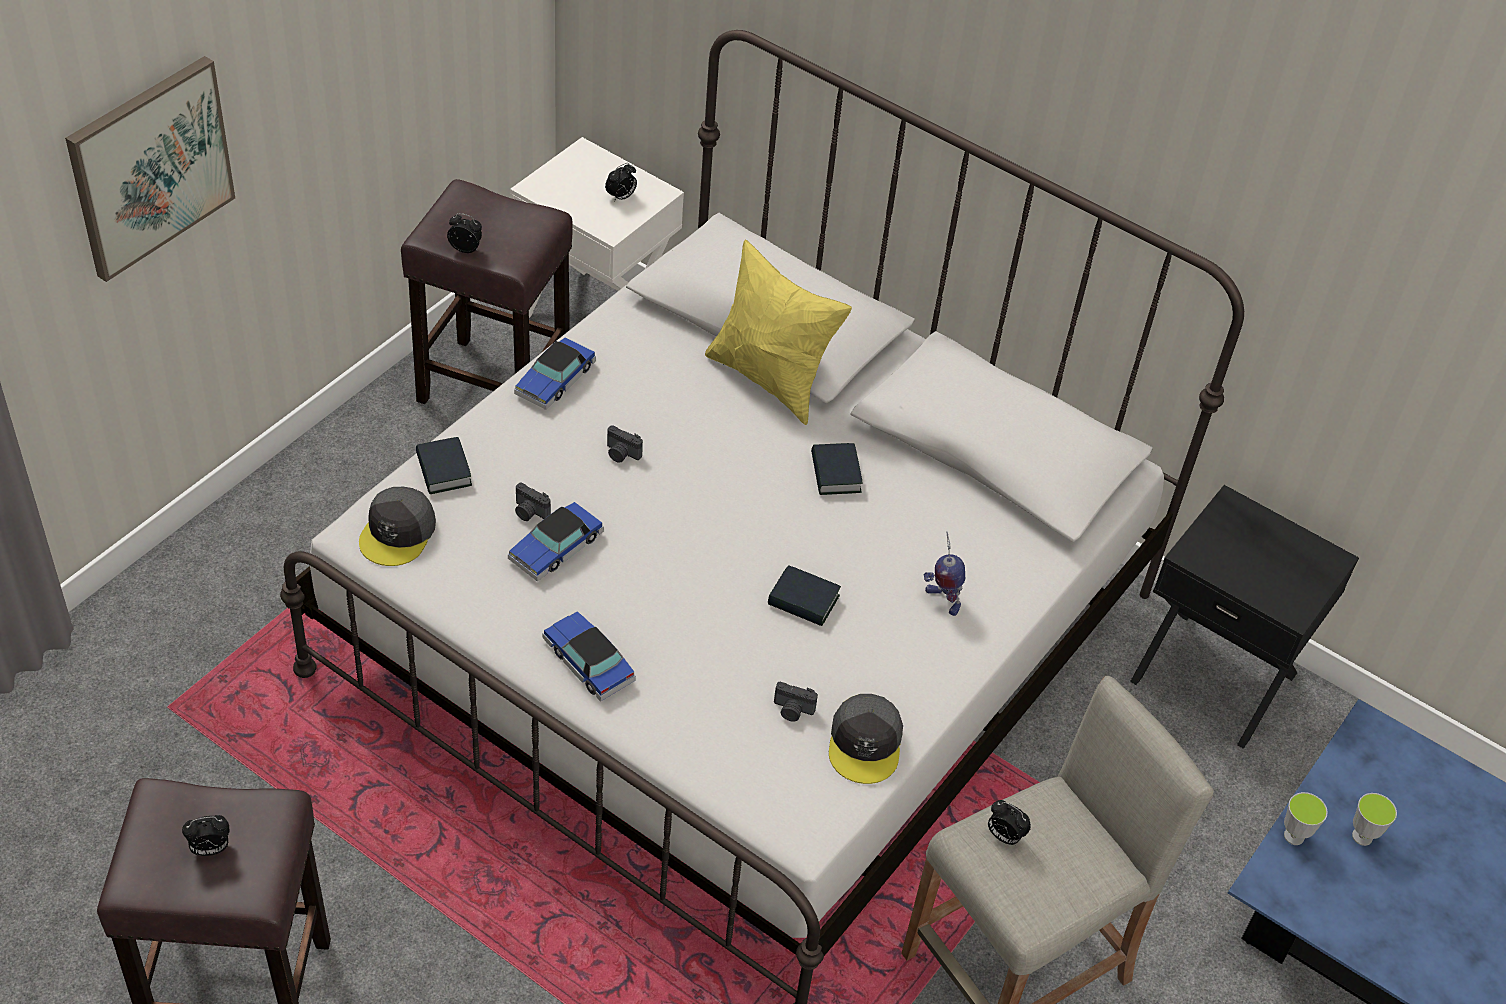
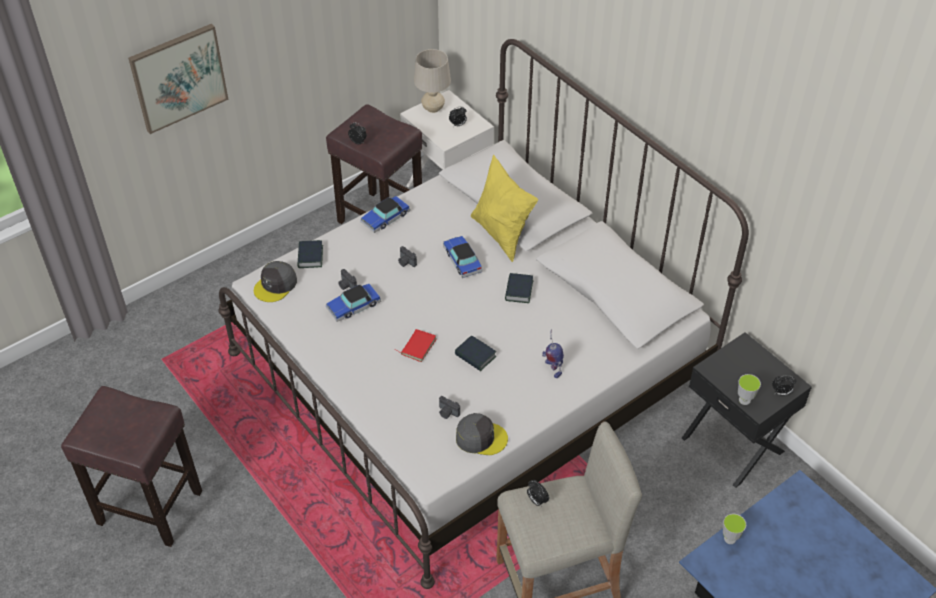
camera: 20 degrees right, 0 degrees up
alarm clock [182,815,230,856] -> alarm clock moved to [772,376,796,396]
toy car [542,611,636,701] -> toy car moved to [443,236,482,278]
grey cap [829,694,903,784] -> grey cap turned 105 degrees counterclockwise [456,413,508,455]
cup [1352,793,1397,846] -> cup moved to [738,374,761,405]
none -> red book [397,329,436,362]
none -> beige table lamp [414,49,451,113]

